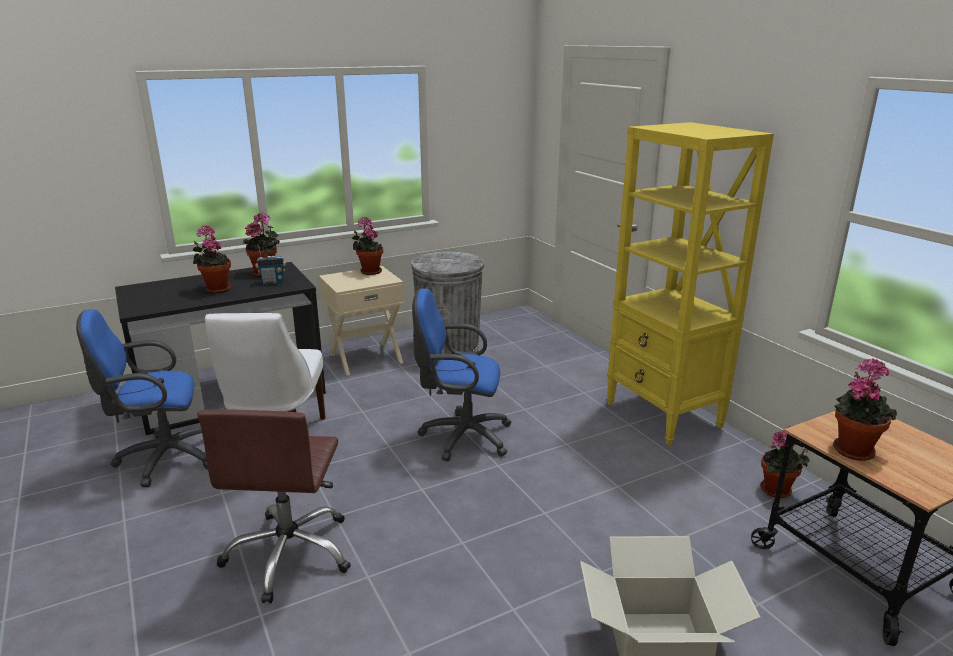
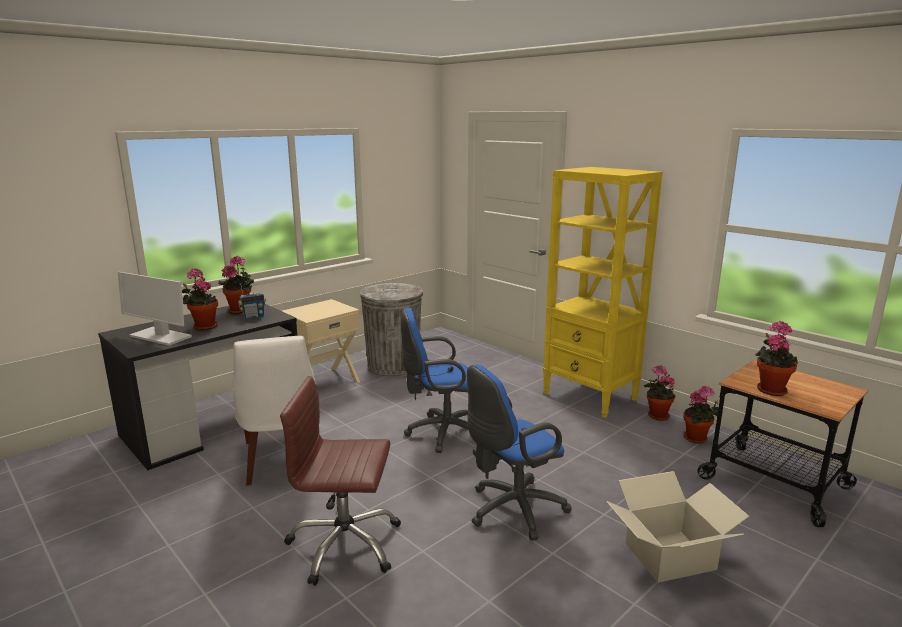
camera: 15 degrees left, 5 degrees down
blue office chair [76,309,208,487] -> blue office chair moved to [467,365,572,541]
brown office chair [197,409,351,603] -> brown office chair turned 105 degrees clockwise [280,376,401,586]
potted plant [352,217,383,275] -> potted plant moved to [644,365,675,421]
none -> monitor [118,272,192,346]

